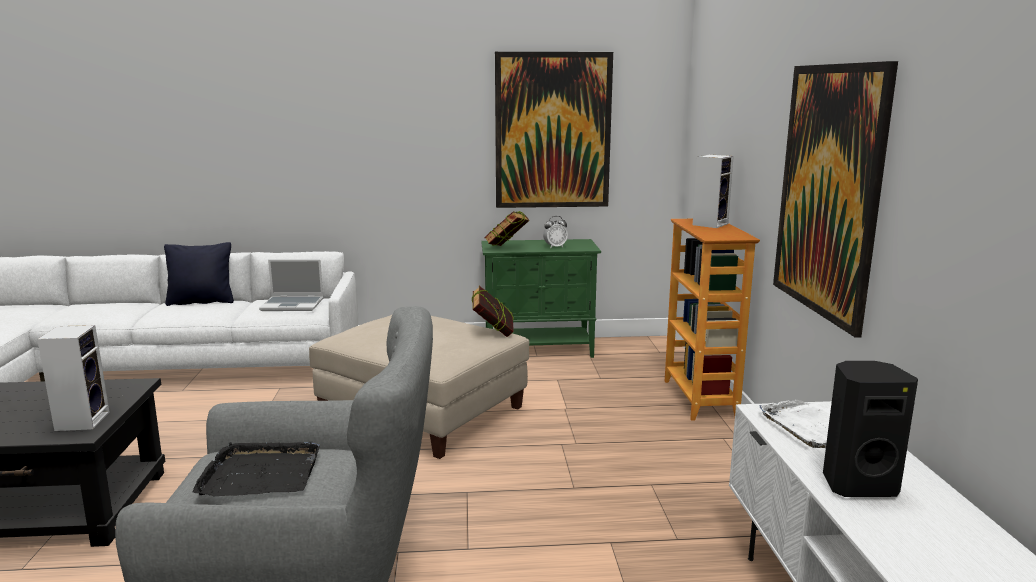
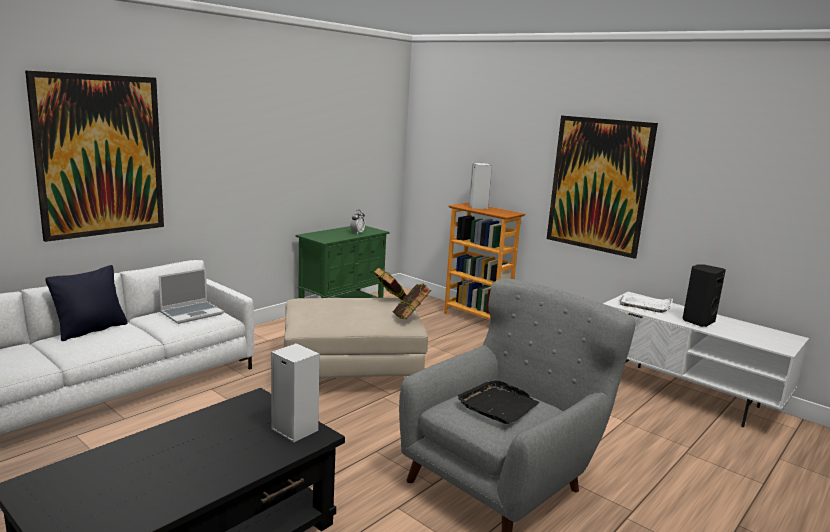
camera: 45 degrees left, 0 degrees up
book [484,211,529,246] -> book moved to [393,283,431,319]
picture [495,52,613,208] -> picture moved to [25,70,164,242]

